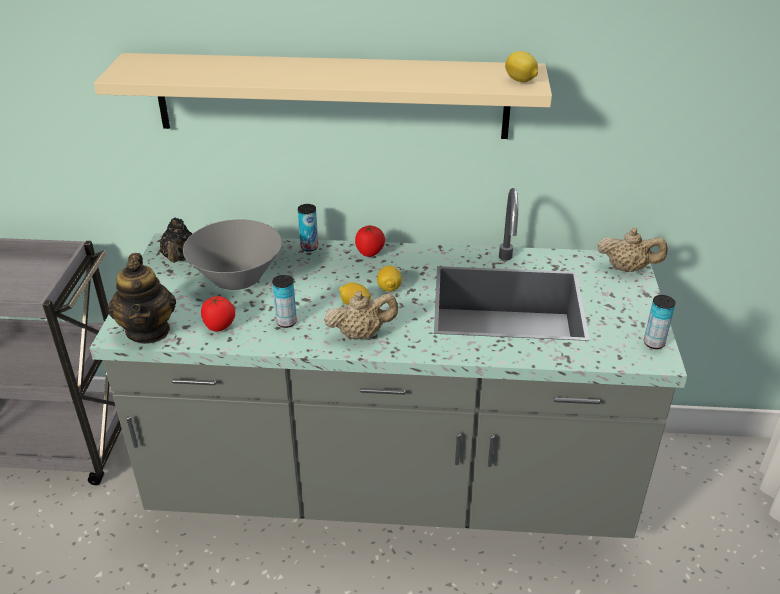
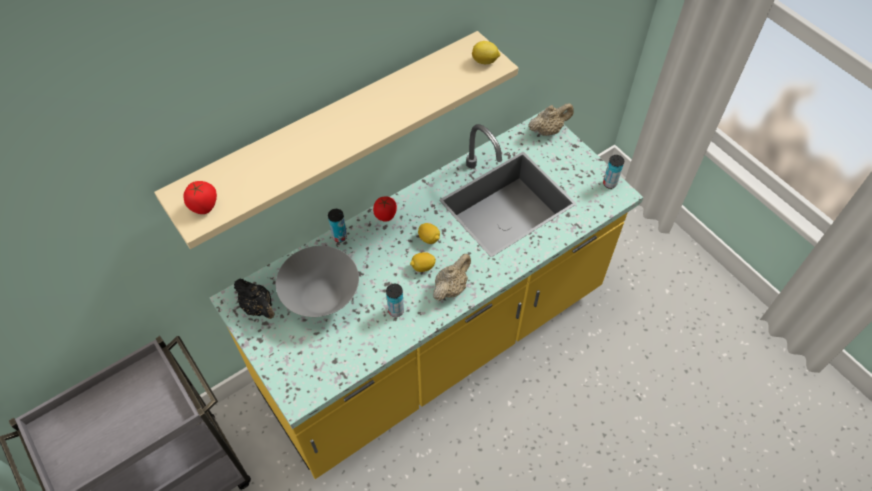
camera: 40 degrees left, 20 degrees up
grey counter [90,188,687,538] -> yellow counter [210,110,643,479]
teapot [107,253,176,344] -> none
tomato [201,296,235,332] -> tomato moved to [184,181,217,214]

